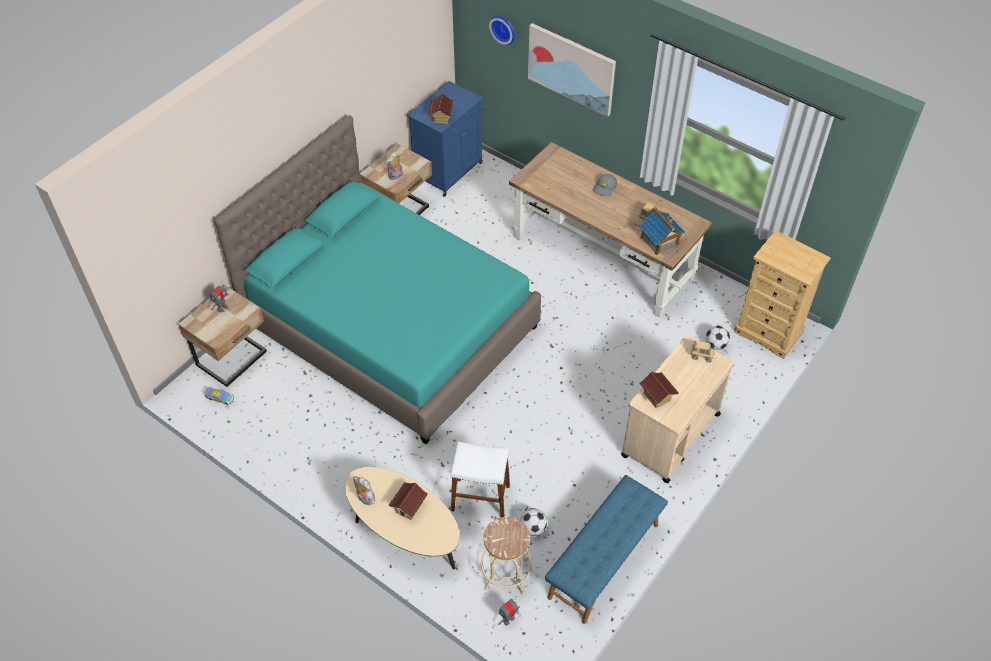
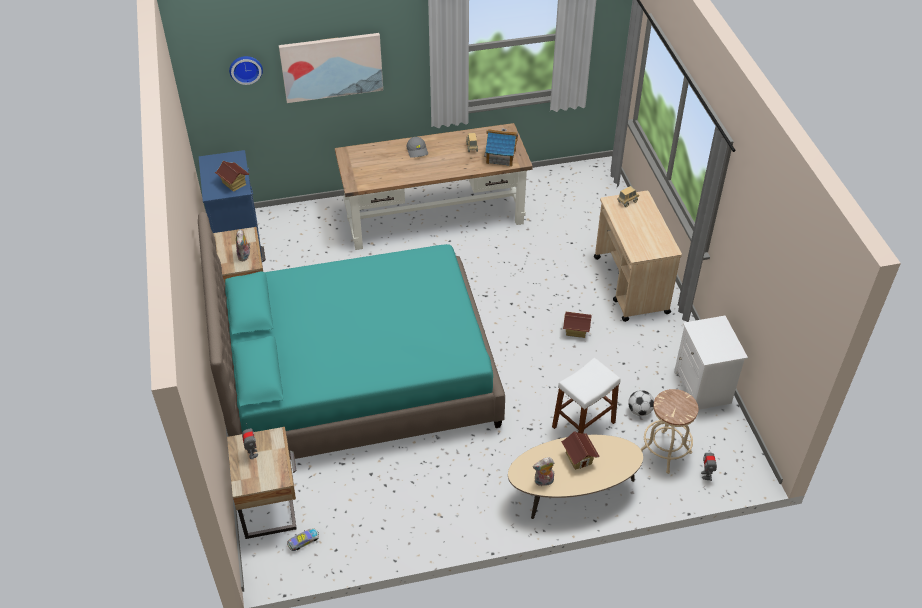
camera: 50 degrees left, 5 degrees down
blue bench [545,475,668,624] -> white nightstand [674,316,748,410]
toy house [640,372,679,408] -> toy house moved to [563,312,592,338]
football [705,326,730,350] -> none
beige dresser [734,230,831,359] -> none

